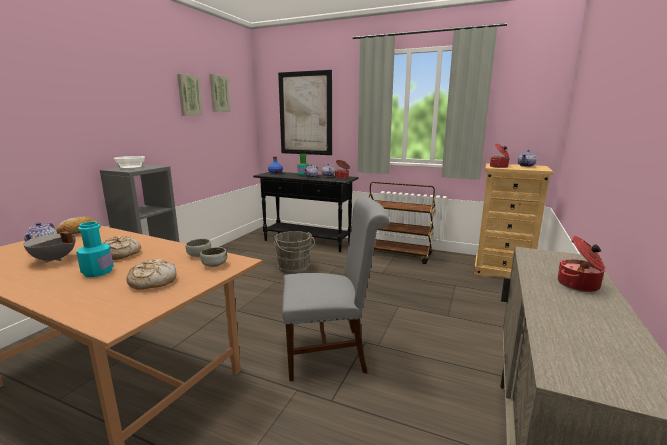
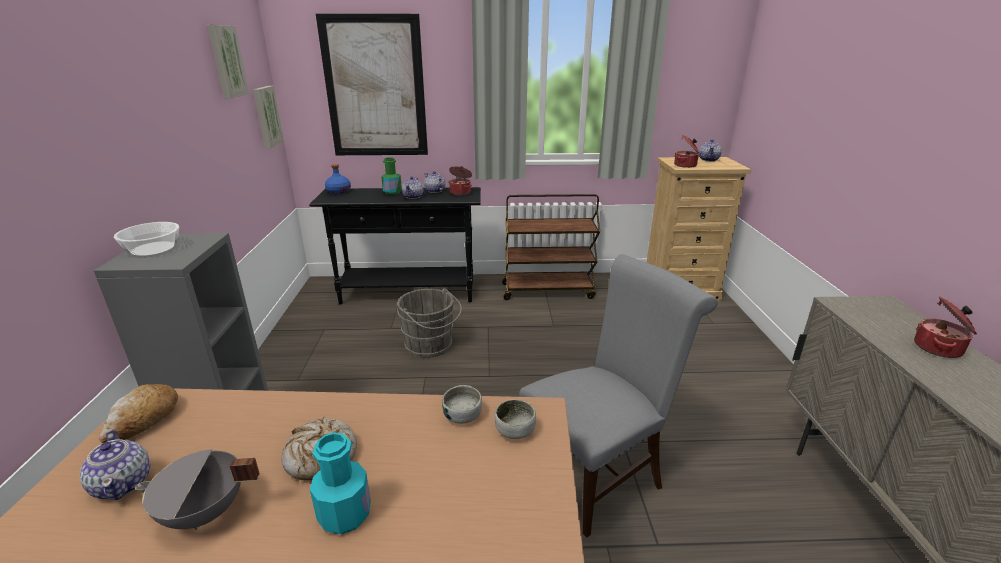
camera: 25 degrees left, 10 degrees up
bread [126,258,177,290] -> none
picture [177,74,203,116] -> picture moved to [253,86,284,149]

